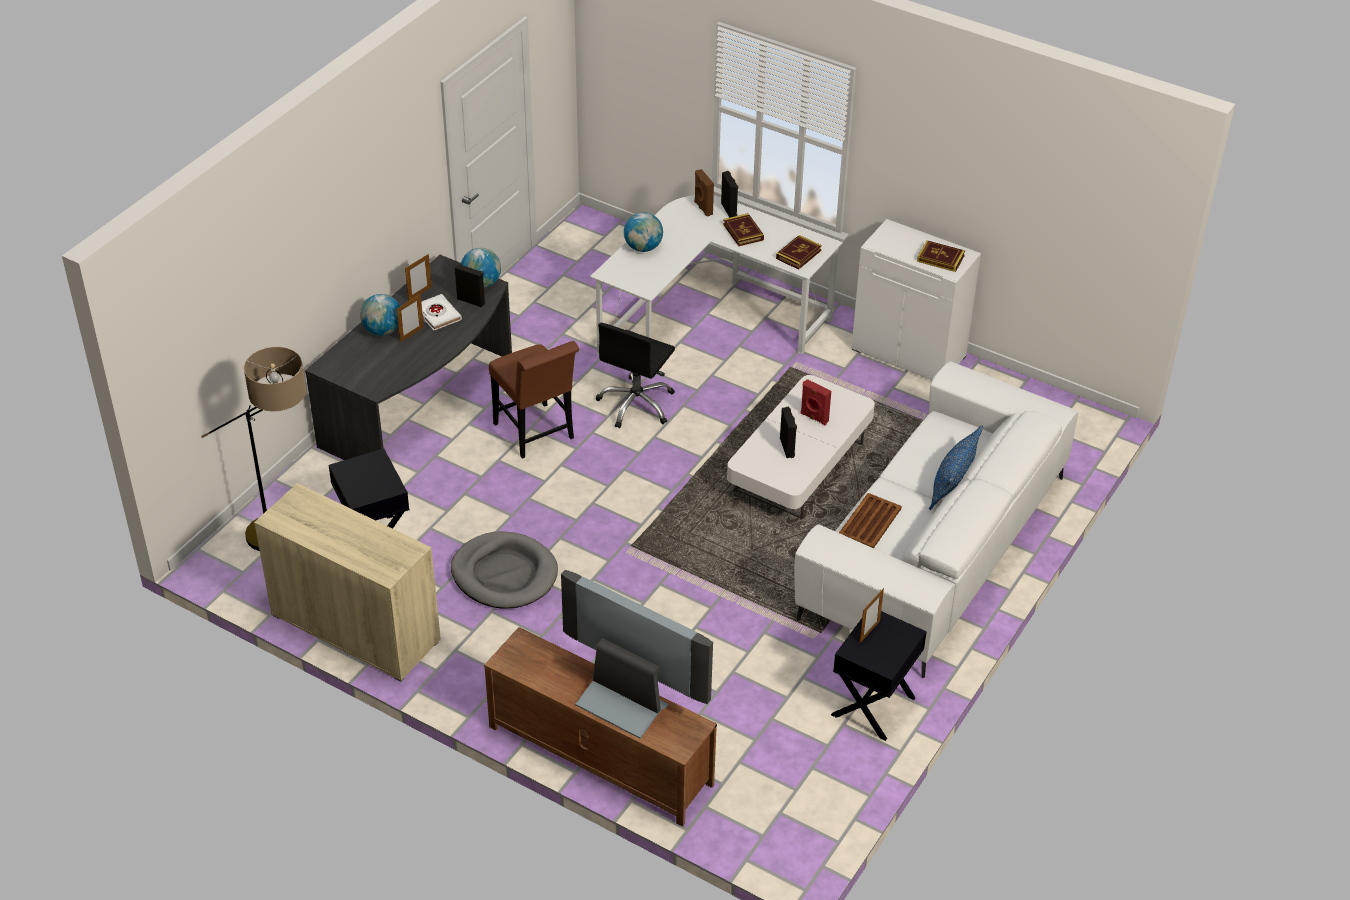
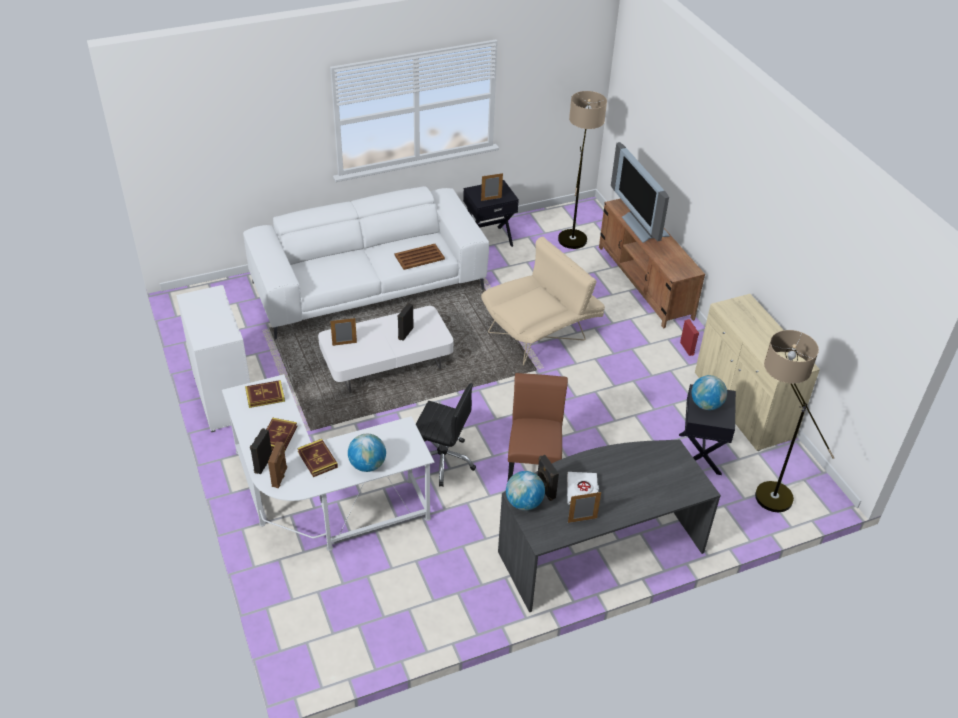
camera: 145 degrees left, 0 degrees up
globe [360,294,400,336] -> globe moved to [691,375,727,410]
picture frame [396,294,424,342] -> picture frame moved to [330,318,357,346]
grey dog bed [451,531,558,608] -> none
black office chair [596,323,675,428] -> black office chair turned 45 degrees clockwise [416,383,476,487]
red speaker [801,379,831,425] -> red speaker moved to [680,319,699,356]
book [917,240,965,272] -> book moved to [297,439,338,477]
blue pillow [929,425,983,510] -> none
none -> beige armchair [481,237,605,366]
none -> floor lamp [558,91,607,249]

